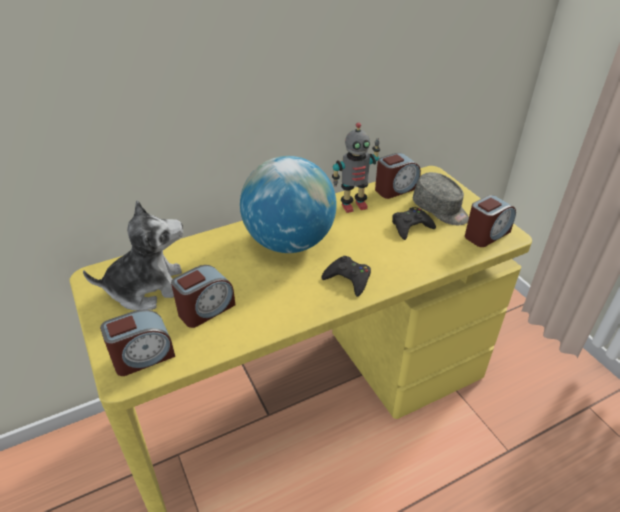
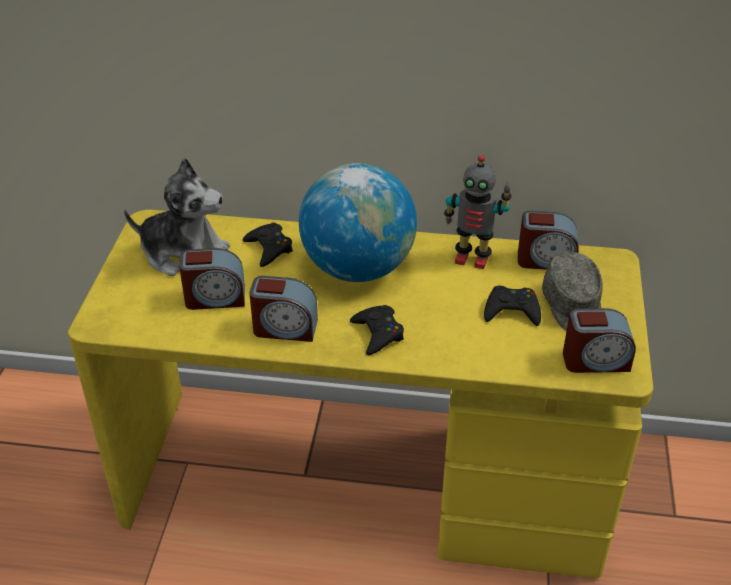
camera: 35 degrees right, 0 degrees up
alarm clock [100,309,175,376] -> alarm clock moved to [249,276,318,342]
none -> black game controller [243,222,293,267]

